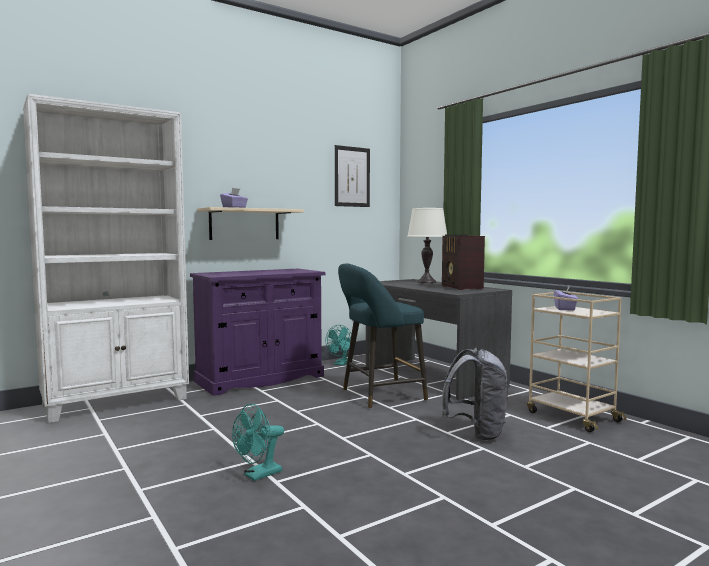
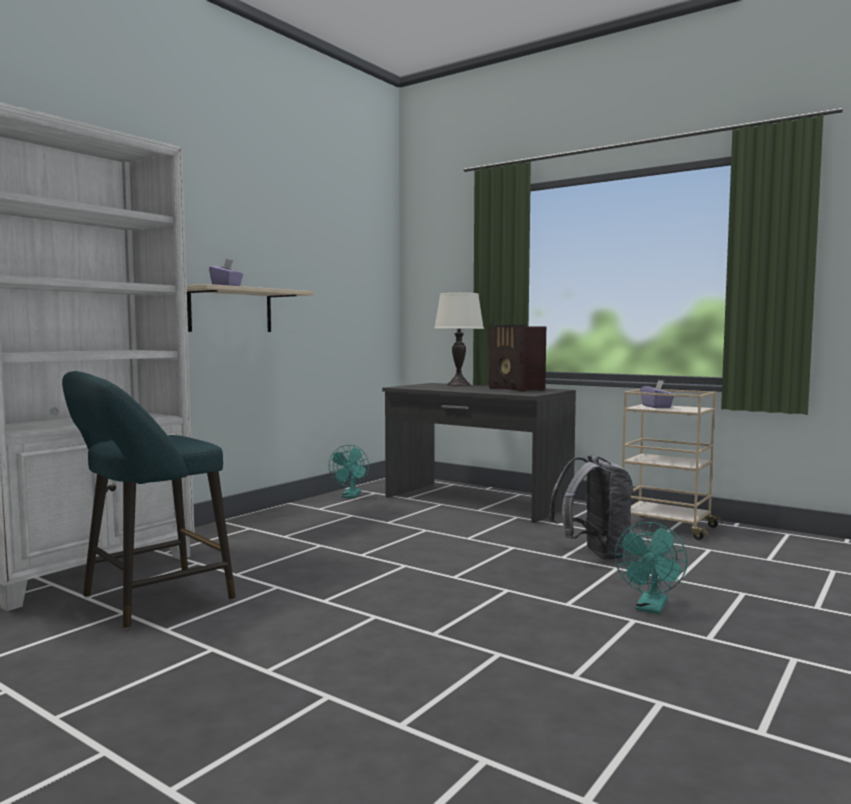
camera: 20 degrees left, 0 degrees up
purple cabinet [190,269,325,396] -> none
turquoise fan [232,403,284,481] -> turquoise fan moved to [615,522,687,614]
picture [335,145,370,207] -> none
turquoise stool [338,263,428,409] -> turquoise stool moved to [62,371,236,629]

